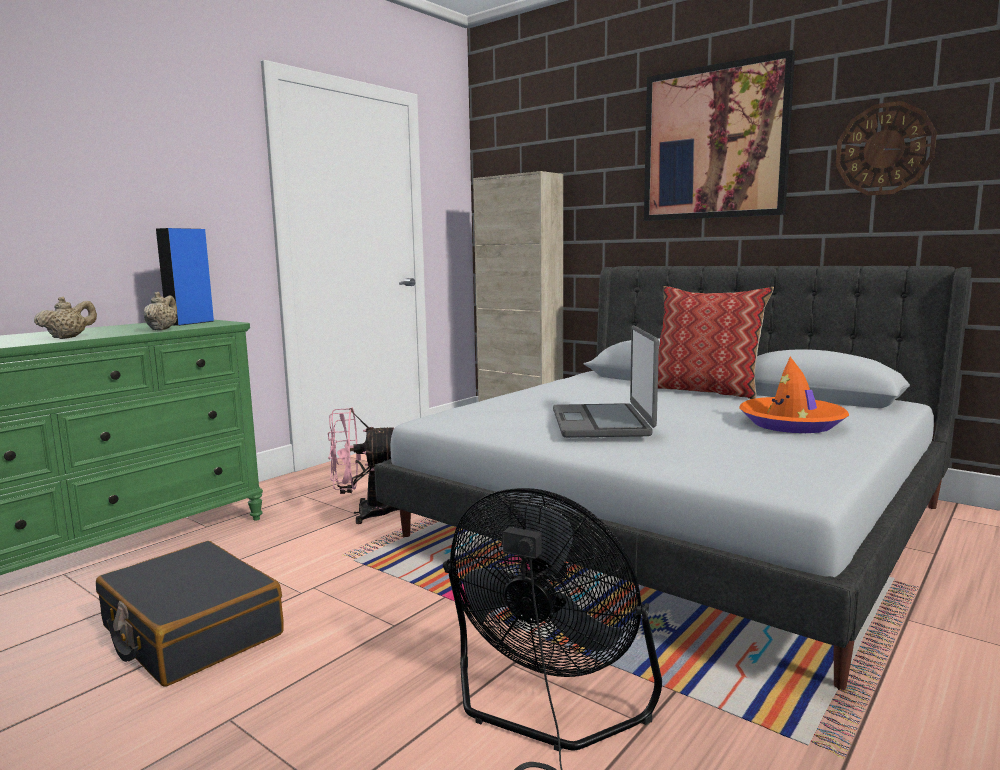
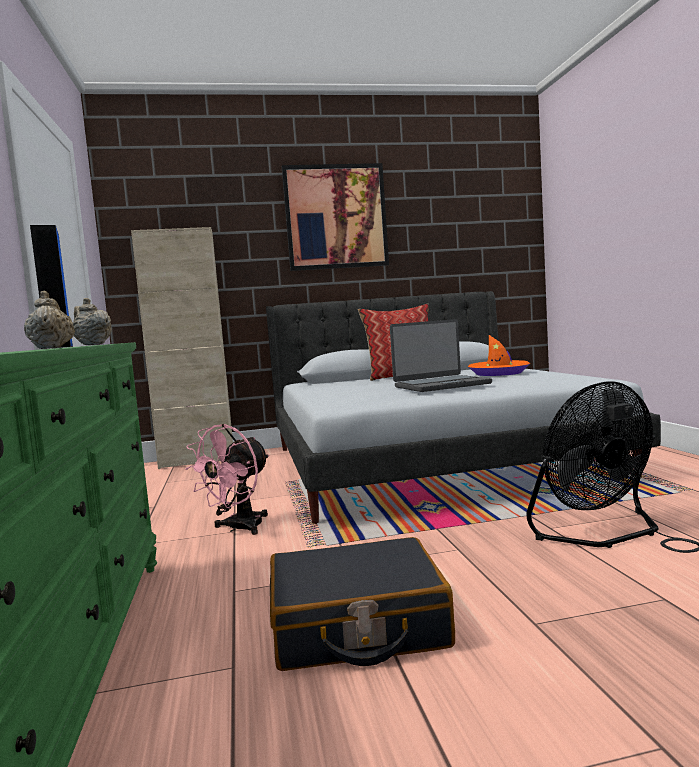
camera: 50 degrees left, 5 degrees down
laptop [553,325,659,438] -> laptop turned 60 degrees counterclockwise [390,319,492,392]
wall clock [836,101,937,196] -> none

